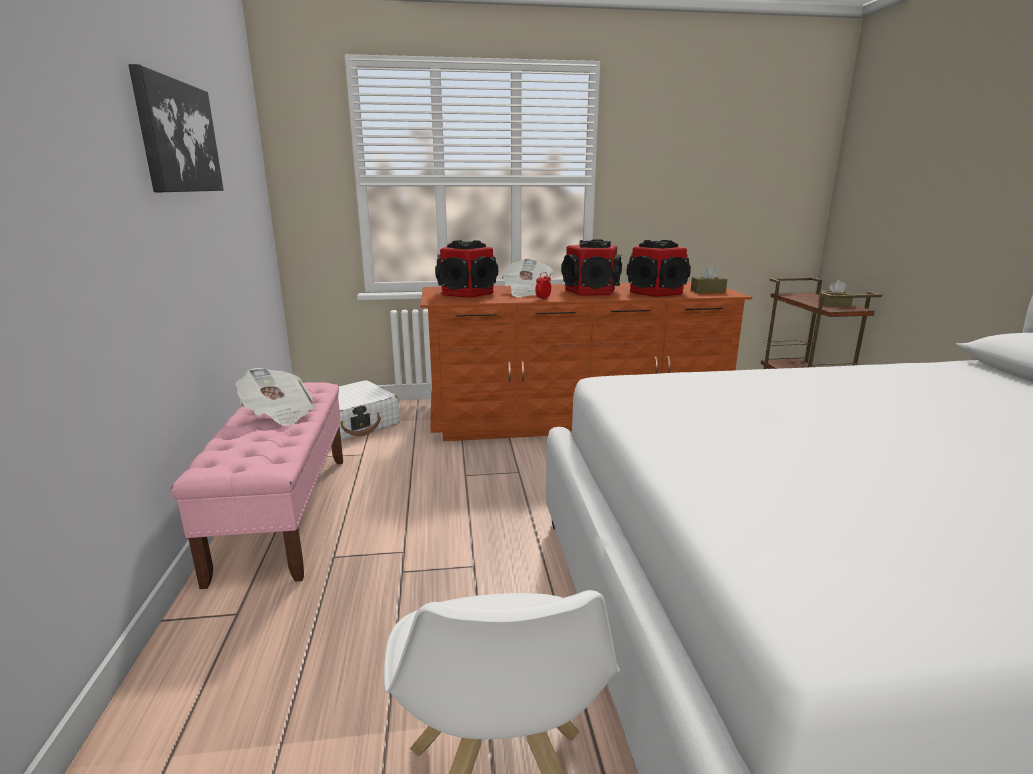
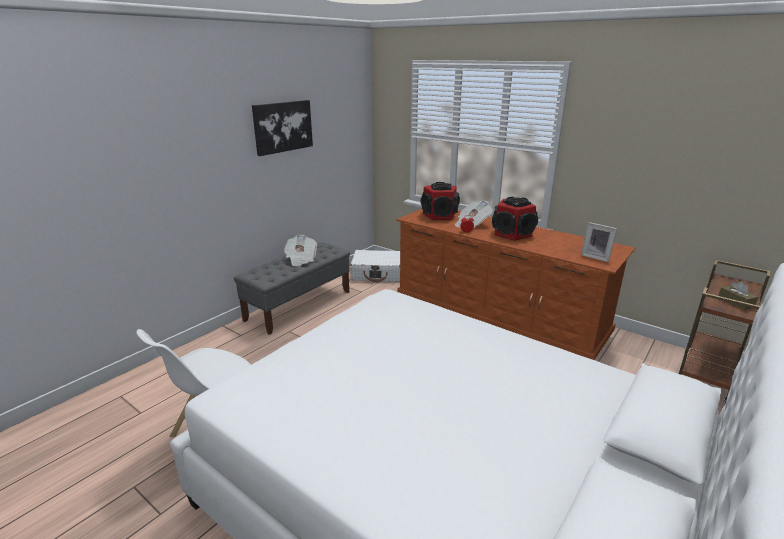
camera: 45 degrees right, 5 degrees up
pink bench [170,382,343,589] -> grey bench [234,242,350,335]
speaker [627,240,691,297] -> none
brown tissue box [691,265,727,293] -> picture frame [581,222,617,262]

